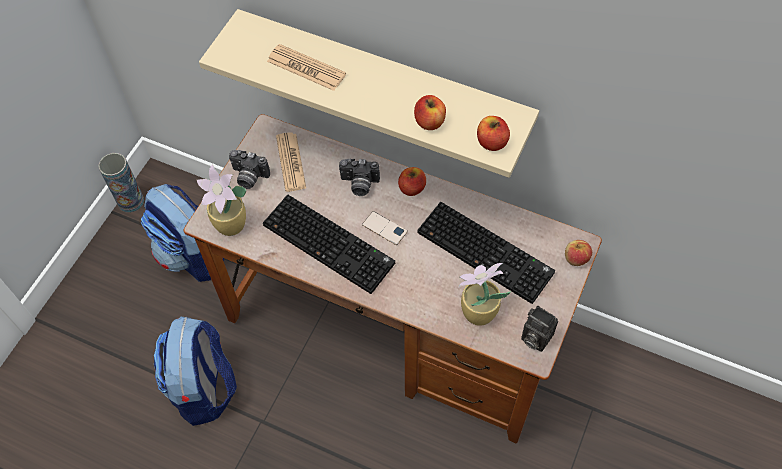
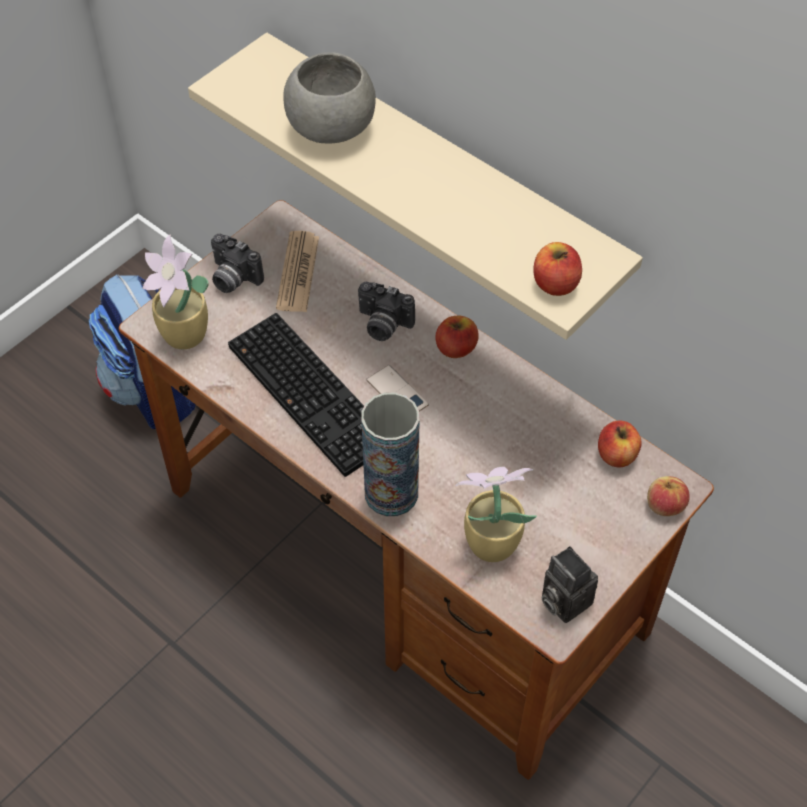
camera: 15 degrees right, 5 degrees down
vase [98,153,144,213] -> vase moved to [361,392,420,517]
backpack [154,317,237,426] -> none
newspaper [267,44,346,91] -> grey bowl [283,52,376,144]
apple [414,95,446,130] -> apple moved to [598,420,642,467]
keyboard [417,202,555,304] -> none

